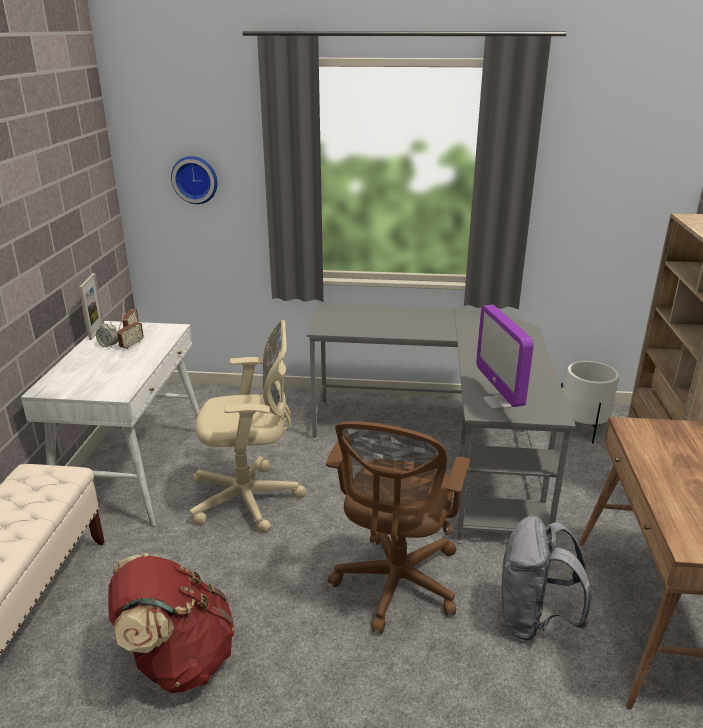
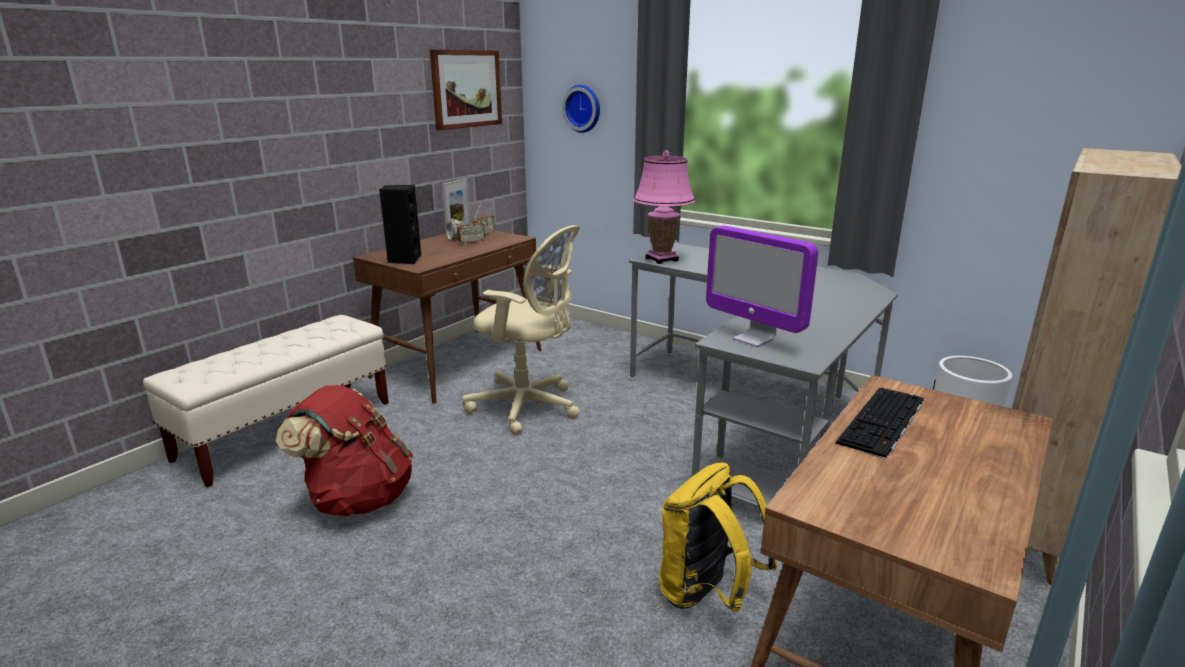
camera: 30 degrees right, 5 degrees down
white desk [21,321,200,526] -> brown desk [353,230,542,404]
brown office chair [326,421,470,634] -> none
monitor [476,305,534,410] -> monitor turned 60 degrees counterclockwise [706,225,818,347]
grey backpack [501,516,592,641] -> yellow backpack [659,462,778,612]
none -> black speaker [379,185,421,264]
none -> picture [430,50,502,130]
none -> pink table lamp [634,150,695,264]
none -> keyboard [836,388,924,459]

